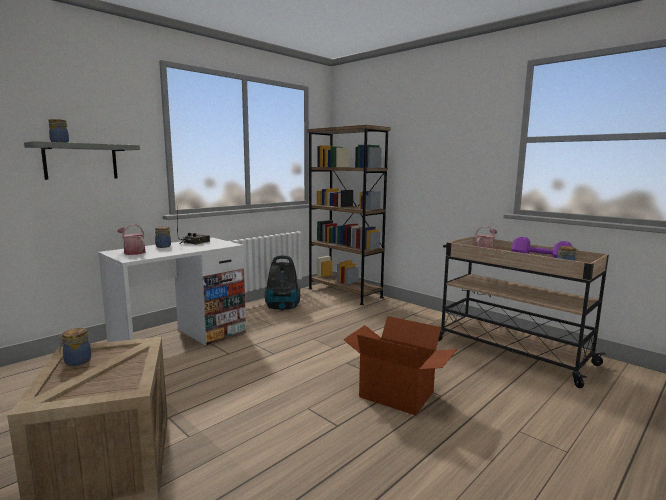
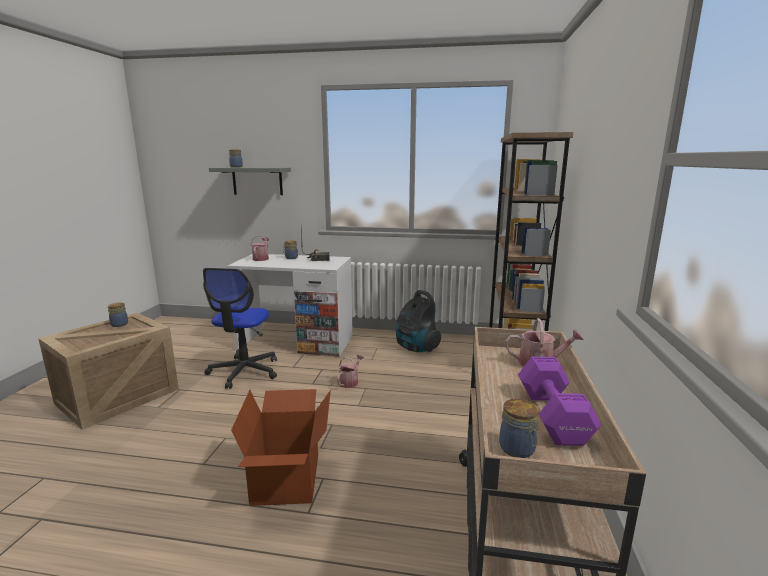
camera: 55 degrees right, 5 degrees up
none -> office chair [203,268,277,389]
none -> watering can [337,355,364,388]

